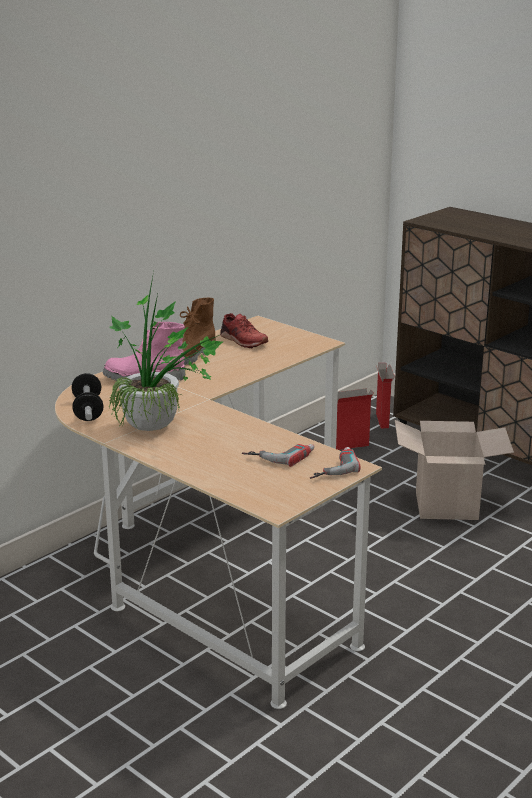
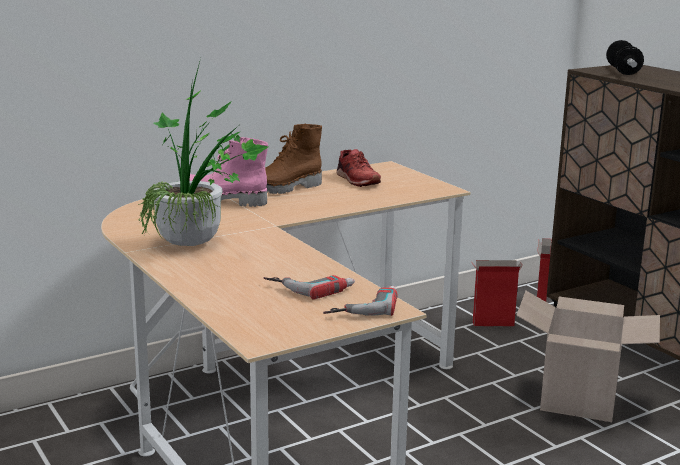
camera: 15 degrees right, 5 degrees down
dumbbell [71,373,104,421] -> dumbbell moved to [606,40,644,75]

